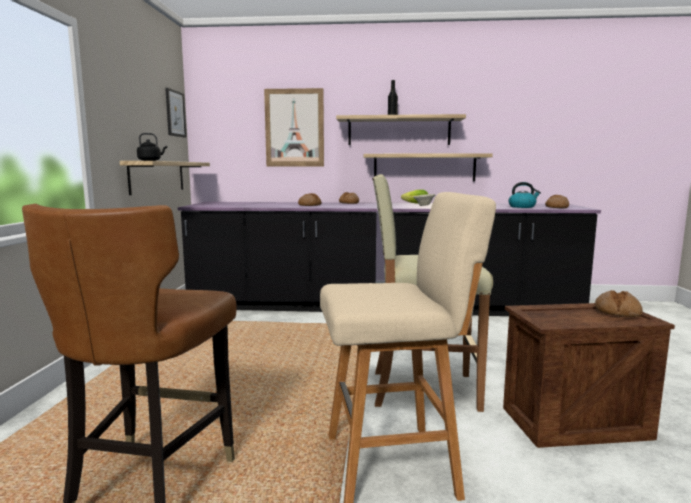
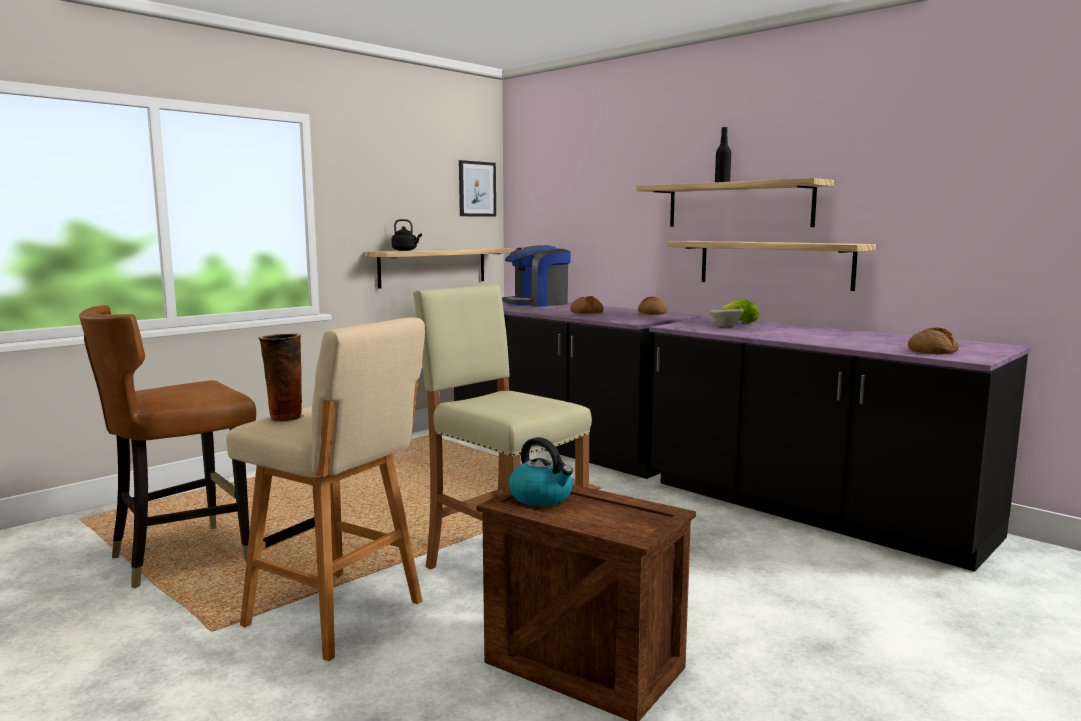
camera: 40 degrees right, 0 degrees up
picture [264,88,324,167] -> none
kettle [509,182,541,208] -> kettle moved to [509,437,573,506]
bread [595,290,643,317] -> none
none -> vase [258,333,304,422]
none -> coffee machine [502,245,571,307]

